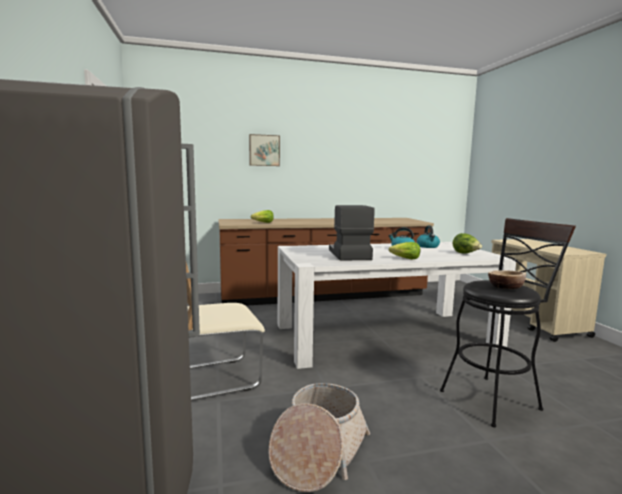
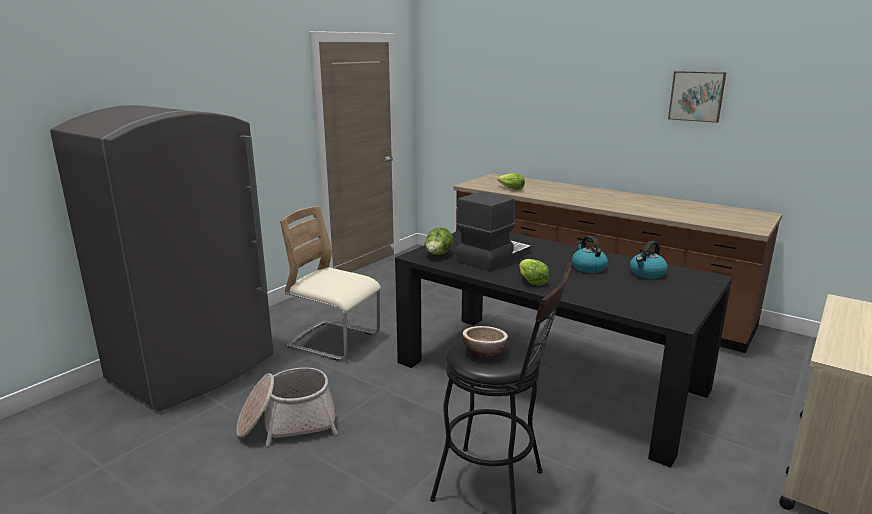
camera: 50 degrees right, 10 degrees up
picture [249,134,280,166] -> picture moved to [668,71,726,123]
white dining table [278,242,517,369] -> black dining table [395,231,732,468]
lettuce [453,233,482,253] -> lettuce moved to [424,227,453,255]

